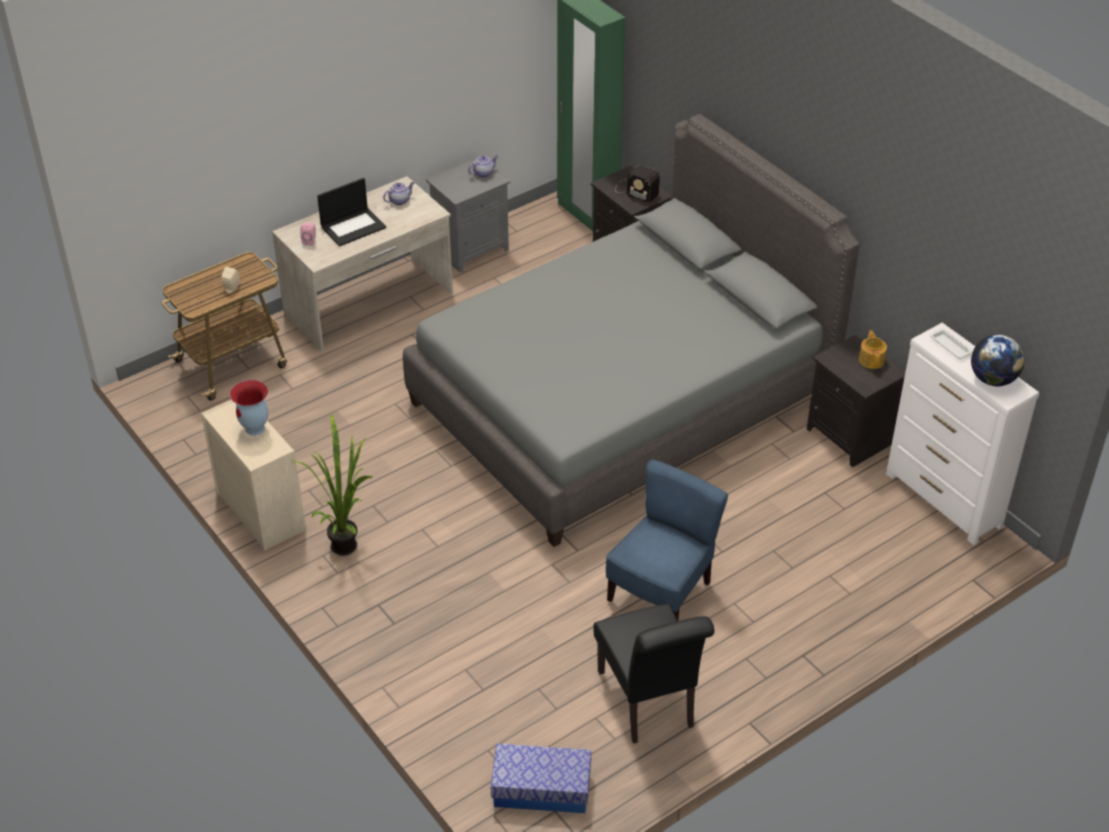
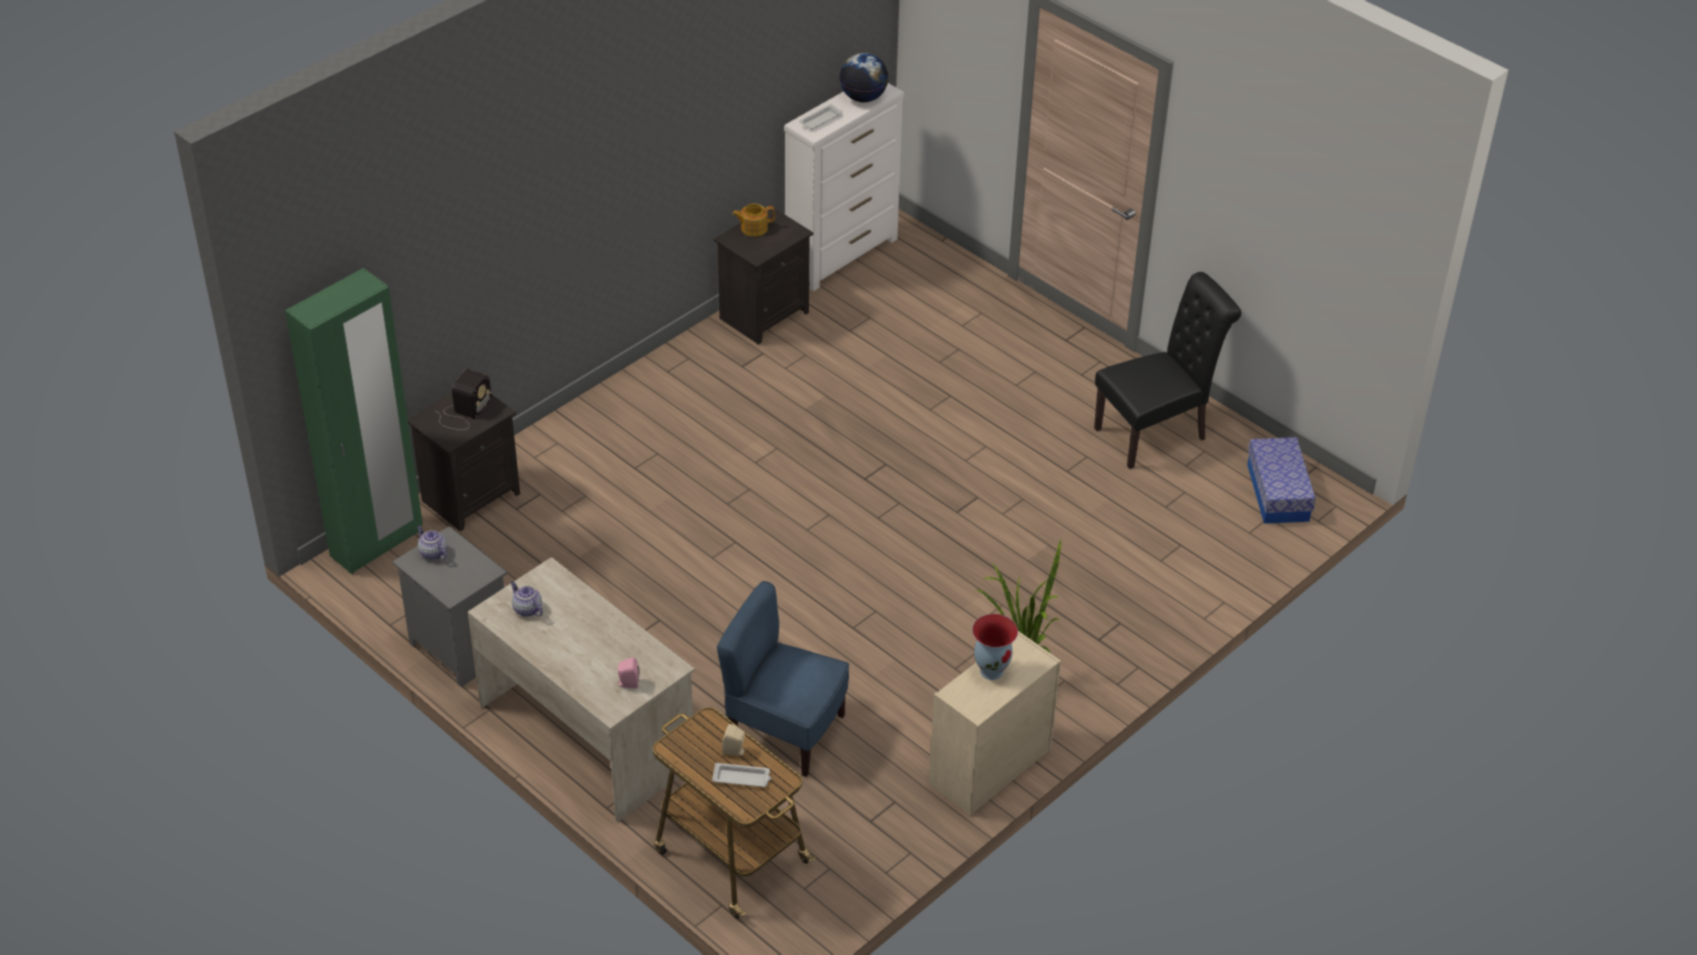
camera: 100 degrees left, 0 degrees up
laptop [317,178,386,246] -> none
grey bed [403,114,860,547] -> none
blue chair [606,459,728,621] -> blue chair moved to [717,581,849,777]
none -> white tray [712,763,771,787]

